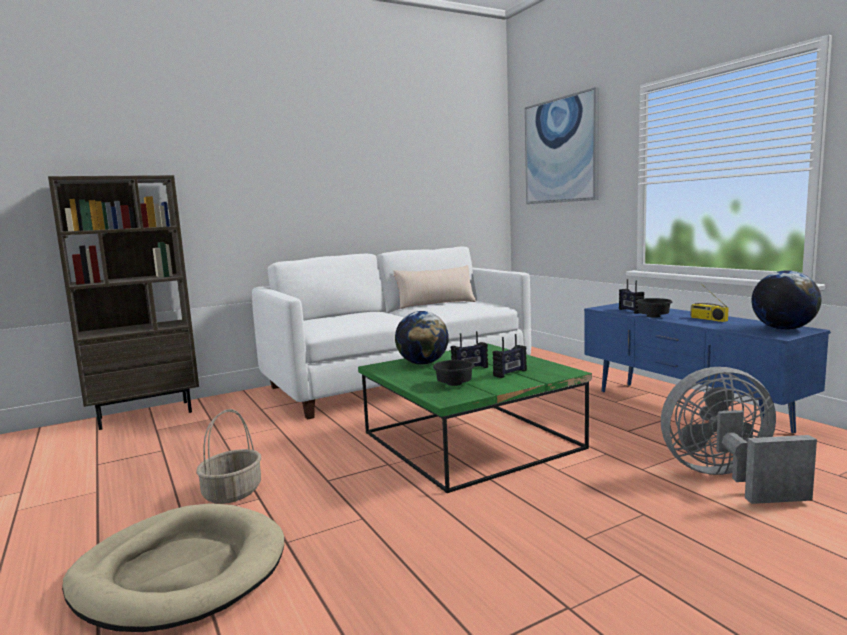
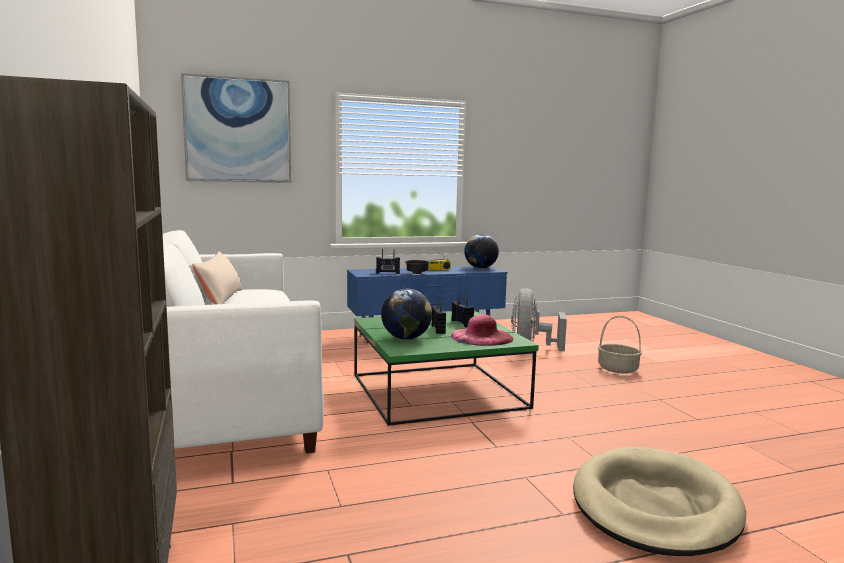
camera: 80 degrees left, 0 degrees up
basket [196,409,261,504] -> basket moved to [598,316,642,374]
black bowl [433,360,475,386] -> pink hat [451,315,514,346]

